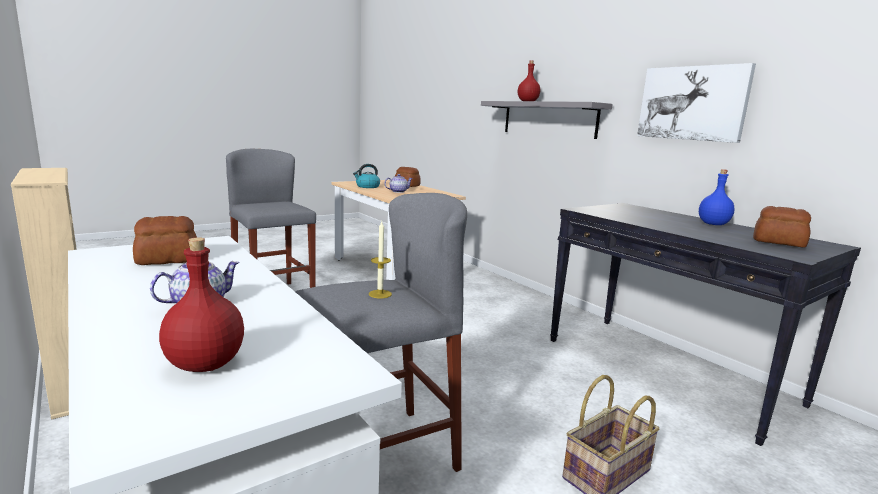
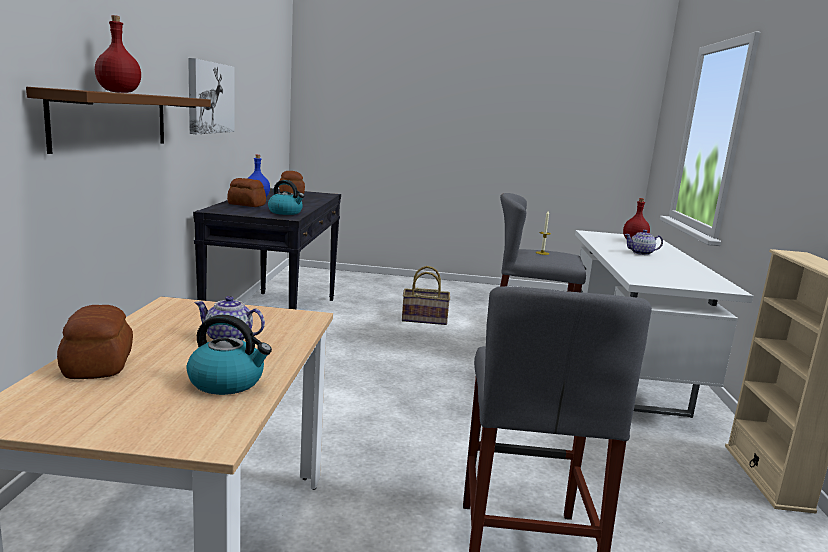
camera: 140 degrees left, 0 degrees up
bread [133,216,197,265] -> bread moved to [227,178,266,207]
grey shelf [481,101,613,139] -> brown shelf [26,87,211,154]
none -> kettle [268,180,304,215]

